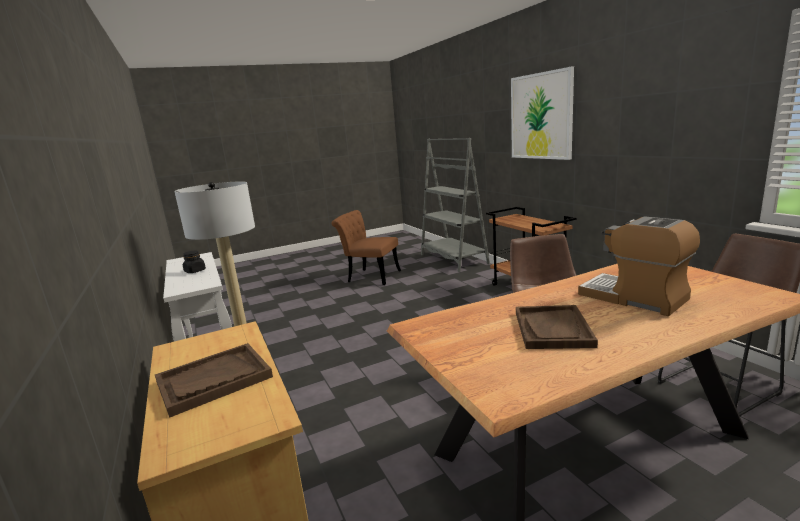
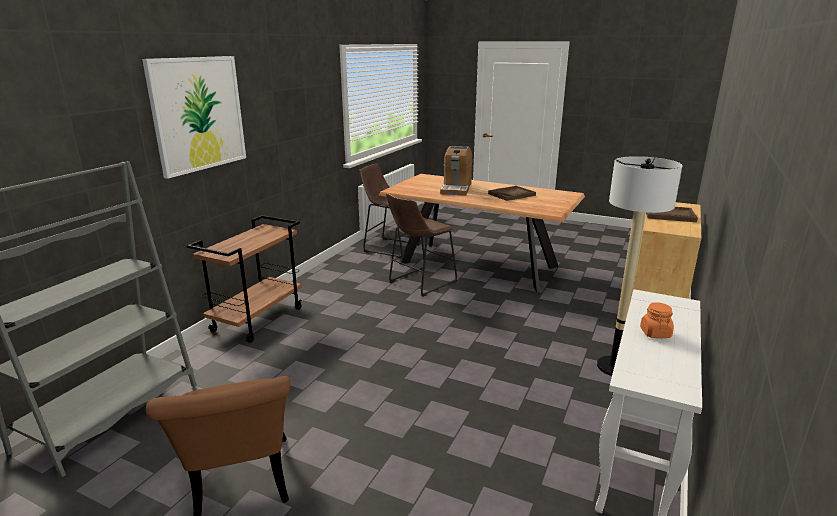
camera: 130 degrees left, 5 degrees up
black jar [183,251,206,273] -> orange jar [640,302,674,338]

